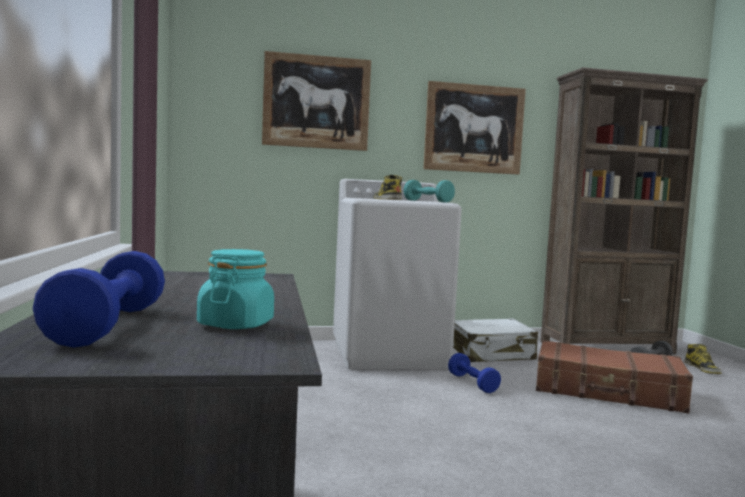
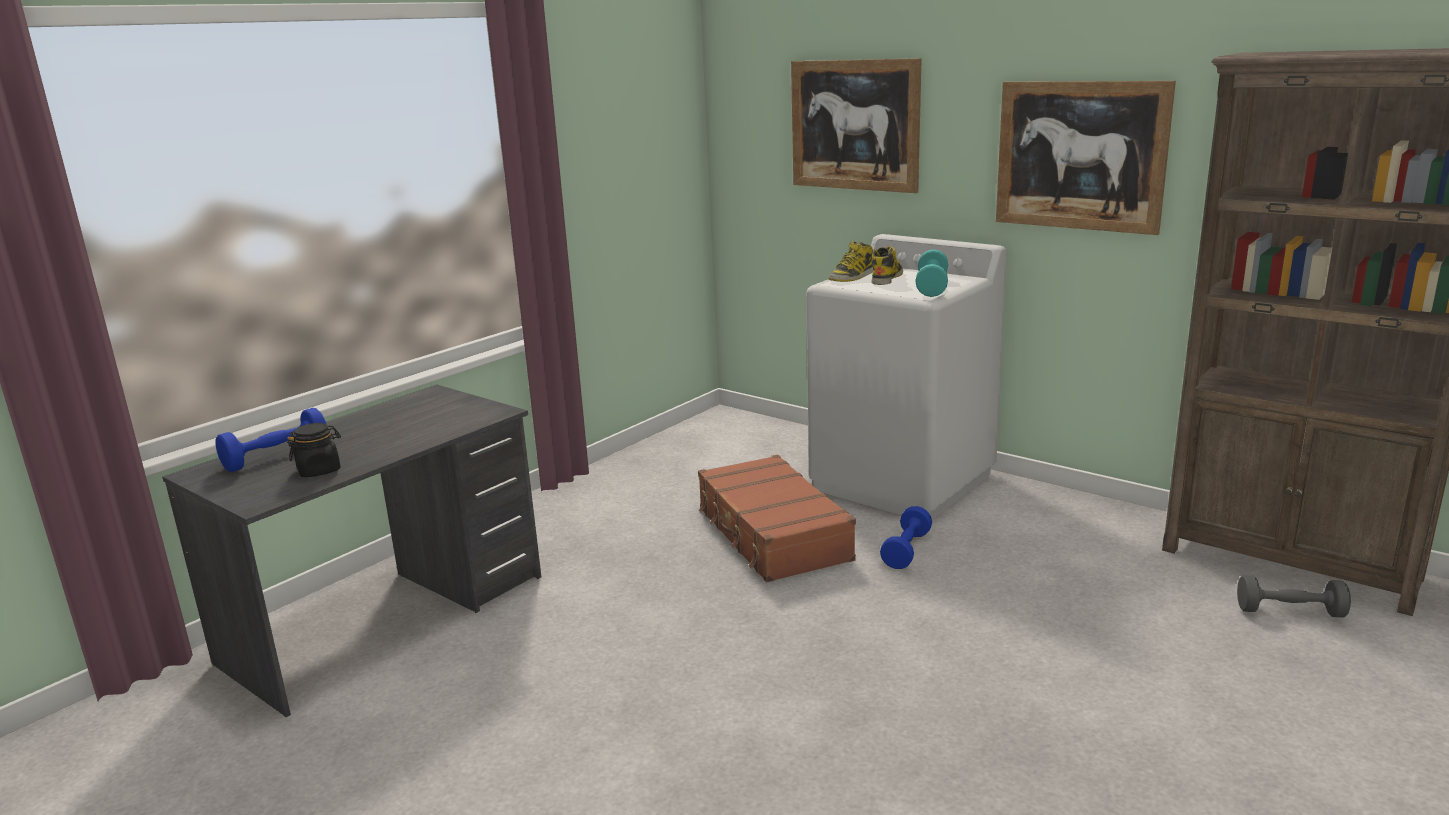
camera: 50 degrees right, 15 degrees up
turquoise jar [197,249,274,329] -> black jar [287,423,341,477]
white suitcase [453,318,538,362] -> none
brown suitcase [536,340,693,413] -> brown suitcase moved to [698,455,856,582]
boot [684,344,722,374] -> boot moved to [829,241,873,282]

